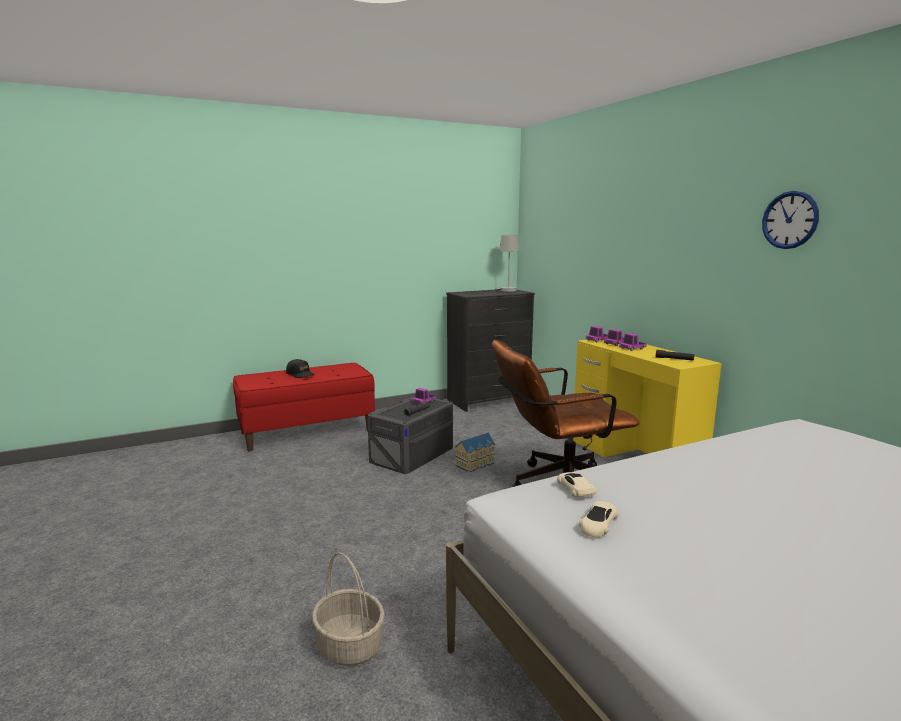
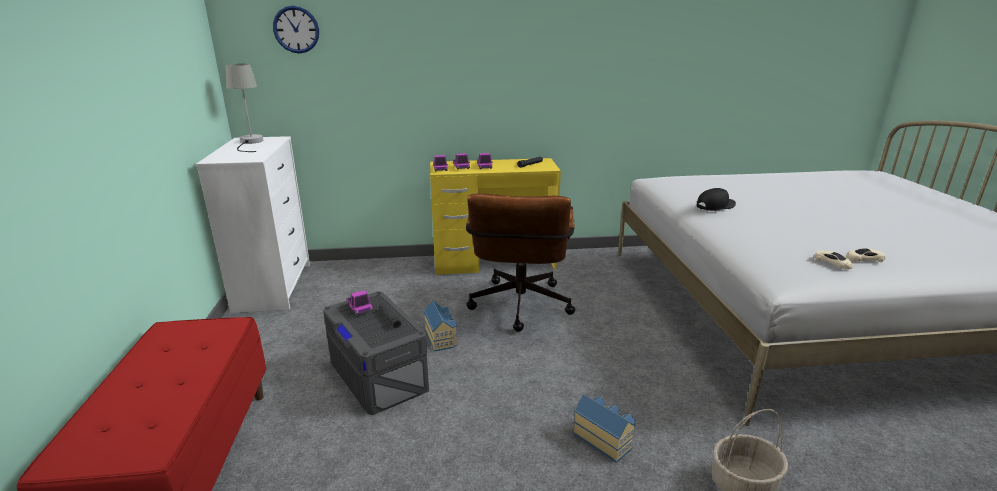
camera: 70 degrees left, 10 degrees up
black cap [286,359,315,378] -> black cap moved to [696,188,736,211]
black dresser [446,290,535,412] -> white dresser [196,136,310,313]
beige toy car [557,472,596,497] -> beige toy car moved to [846,248,885,262]
wall clock [762,191,819,249] -> wall clock moved to [273,6,319,53]
none -> toy house [573,394,636,463]

